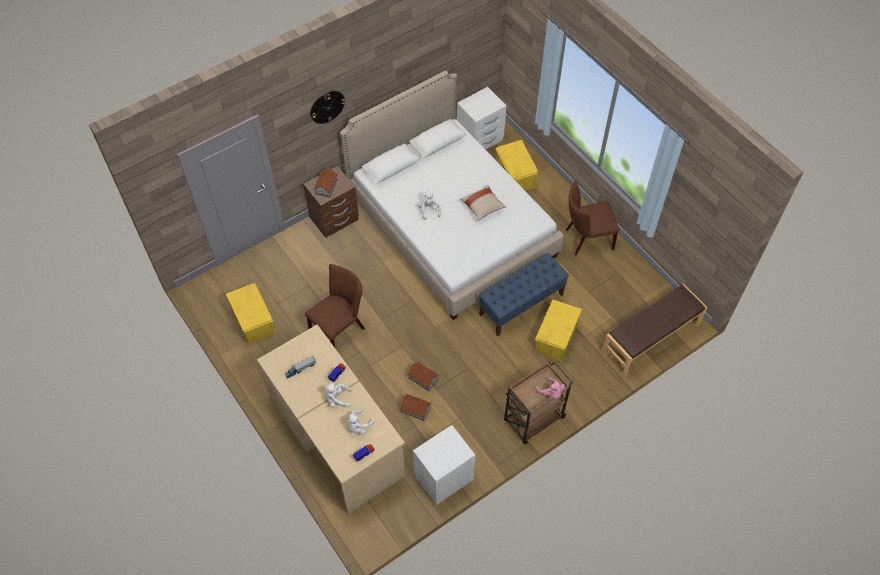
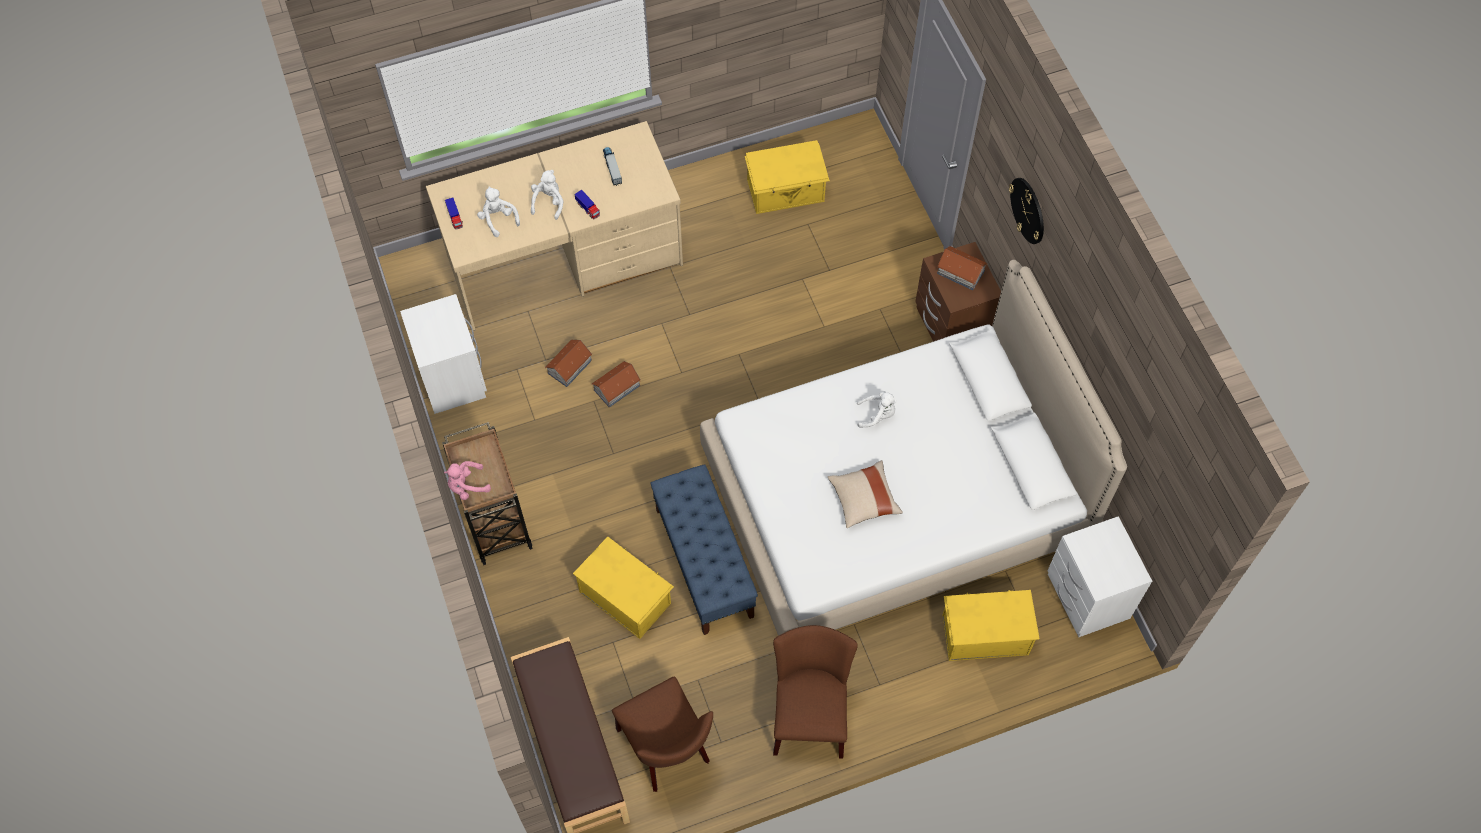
camera: 105 degrees right, 5 degrees up
brown chair [305,264,365,347] -> brown chair moved to [612,676,713,792]

